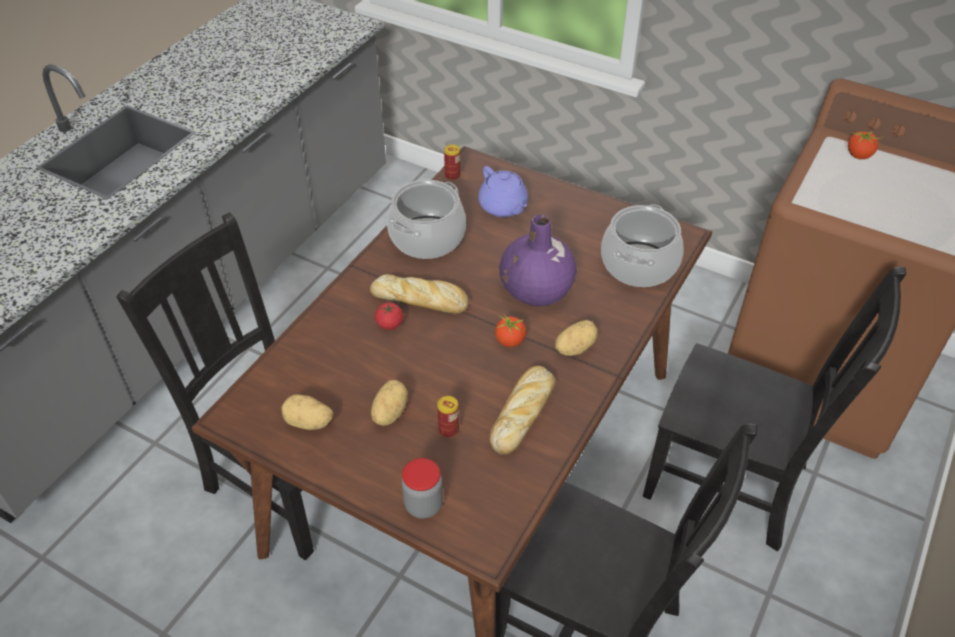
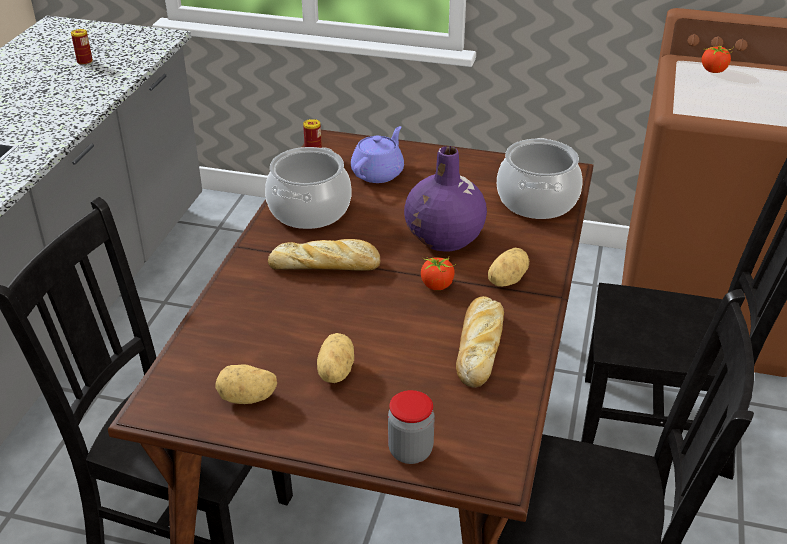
camera: 15 degrees left, 10 degrees down
tomato [375,303,404,330] -> none
can [437,396,459,438] -> can moved to [71,29,93,65]
purple teapot [478,166,528,217] -> purple teapot turned 105 degrees counterclockwise [351,126,404,183]

